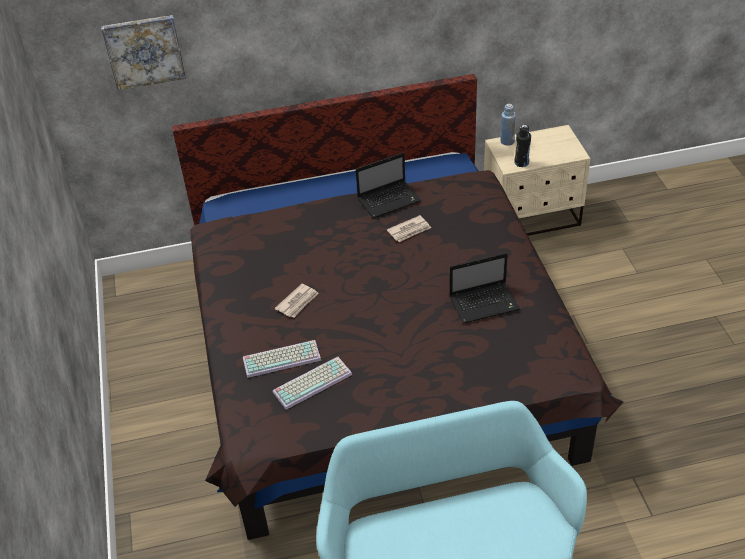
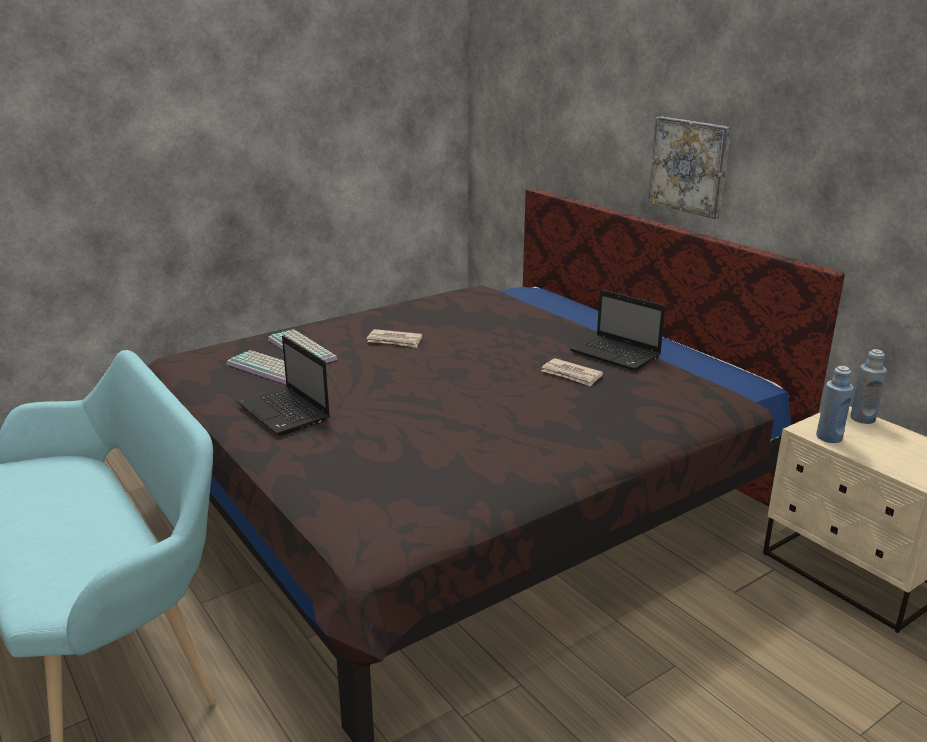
camera: 65 degrees right, 20 degrees down
picture [101,15,186,90] -> picture moved to [648,116,731,219]
laptop [450,253,520,324] -> laptop moved to [237,335,330,436]
black bottle [515,125,531,167] -> blue bottle [816,366,854,443]

